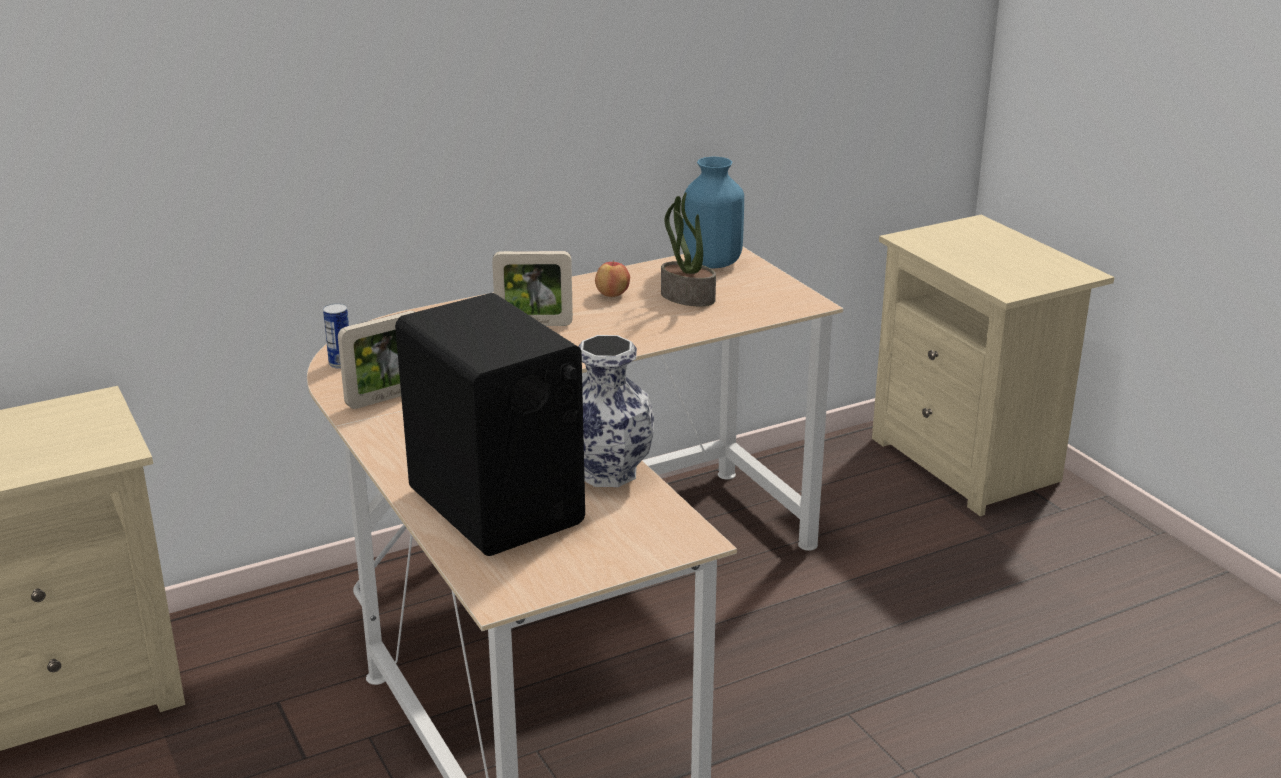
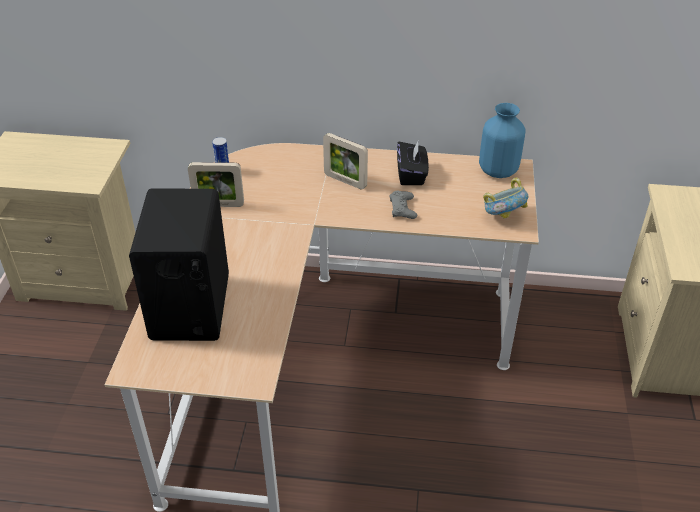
camera: 35 degrees right, 15 degrees up
vase [578,335,654,487] -> none
apple [595,261,630,297] -> black tissue box [397,142,429,185]
potted plant [661,192,716,306] -> none
none -> grey game controller [390,191,417,219]
none -> bowl [483,178,528,219]

